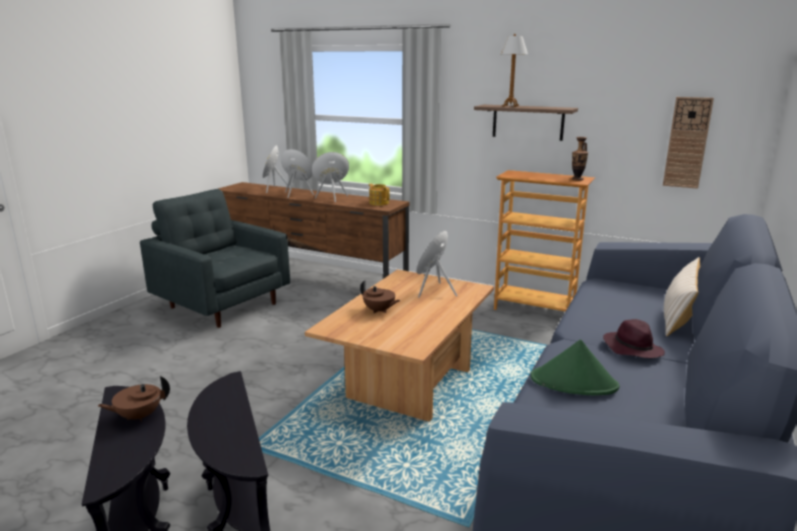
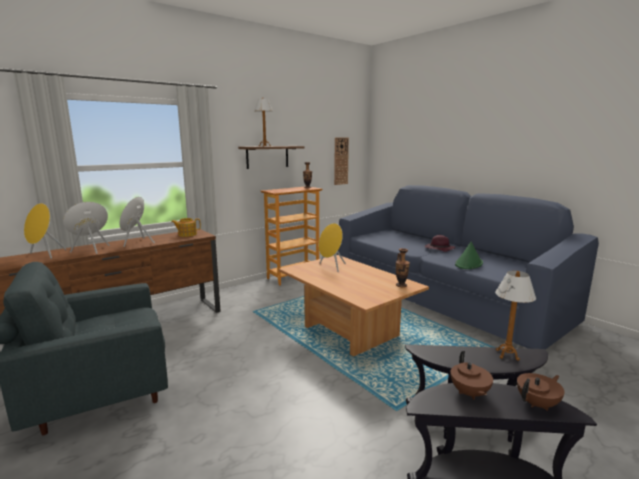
camera: 65 degrees left, 5 degrees down
brown teapot [360,280,400,314] -> brown teapot moved to [517,373,565,411]
beige pillow [664,257,700,337] -> none
none -> vase [396,248,410,287]
none -> table lamp [495,271,536,361]

